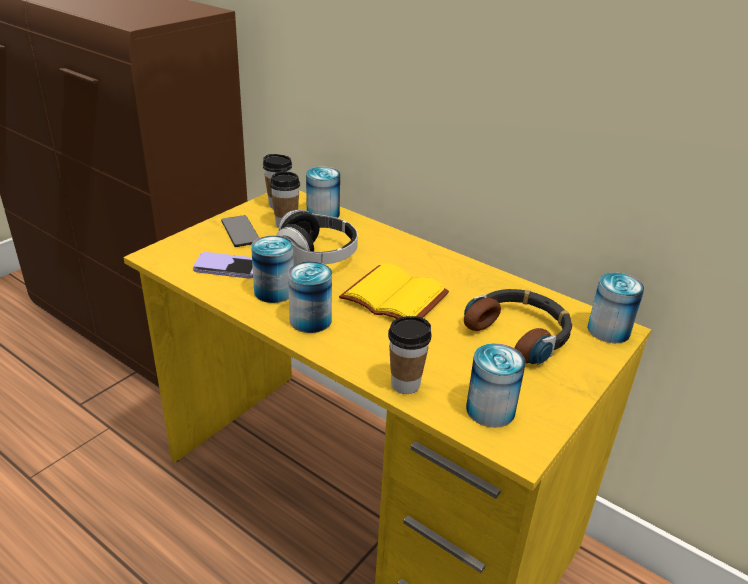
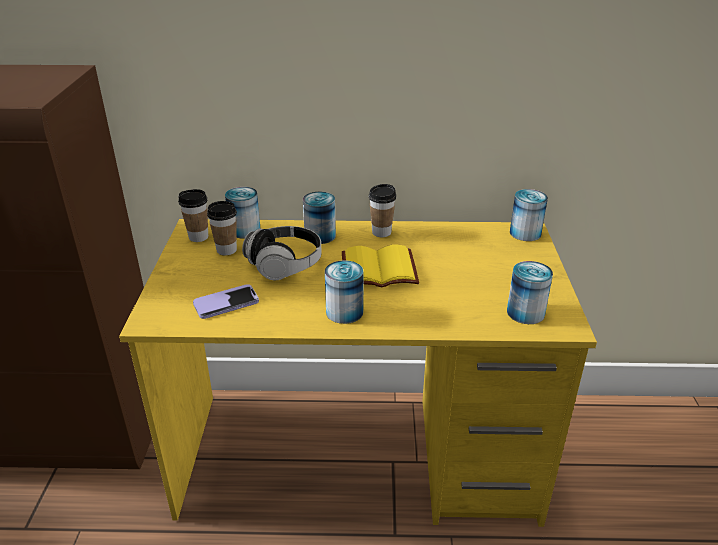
camera: 35 degrees left, 0 degrees up
phone [221,215,259,247] -> none
can [251,236,294,303] -> can moved to [303,192,336,244]
cup [388,316,432,394] -> cup moved to [369,184,396,237]
headphones [464,289,572,365] -> none

